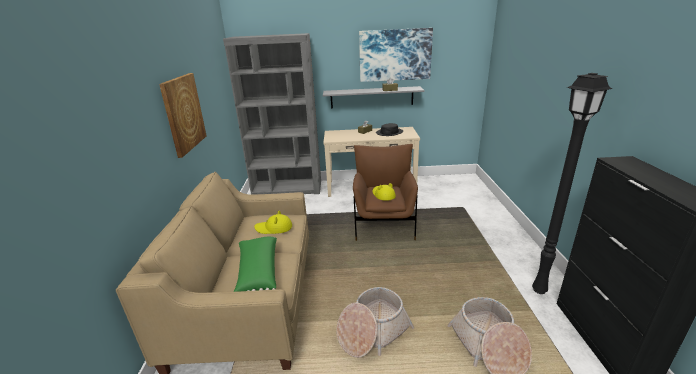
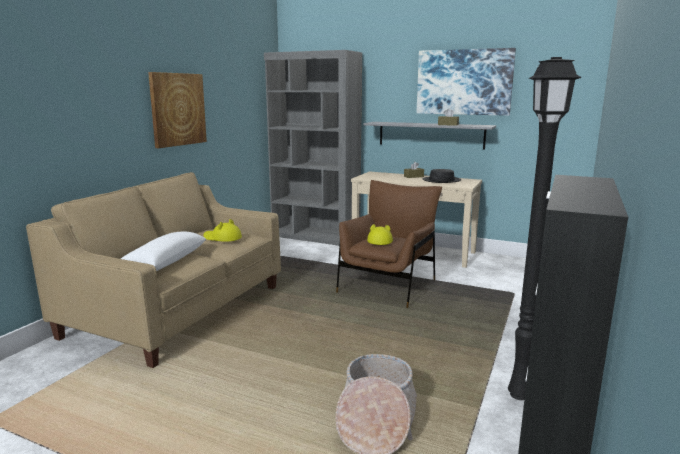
camera: 25 degrees right, 10 degrees down
green pillow [233,237,277,292] -> white pillow [121,232,206,271]
basket [336,287,414,358] -> none

